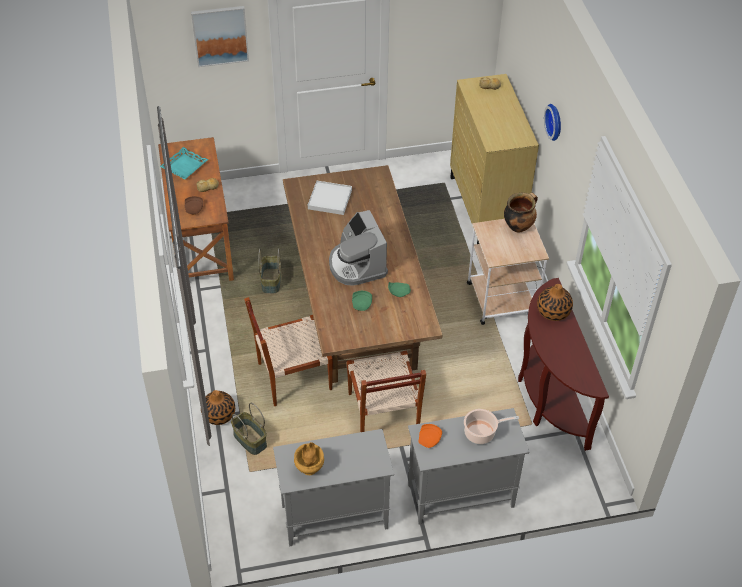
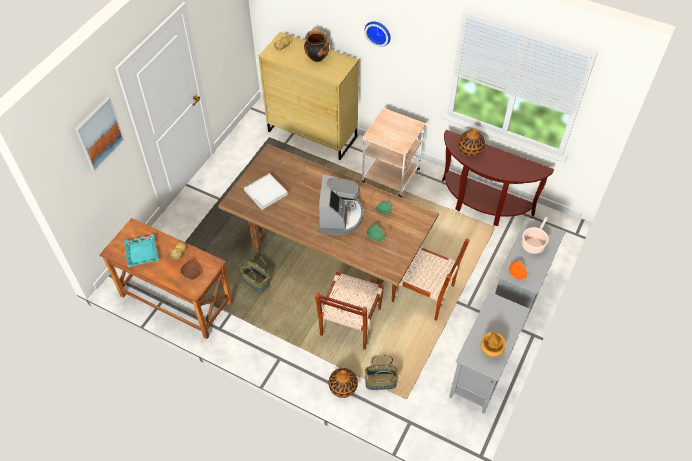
camera: 50 degrees left, 5 degrees up
coffee machine [329,210,388,286] -> coffee machine turned 105 degrees counterclockwise [318,175,363,235]
cooking pot [504,193,538,232] -> cooking pot moved to [304,28,329,62]

